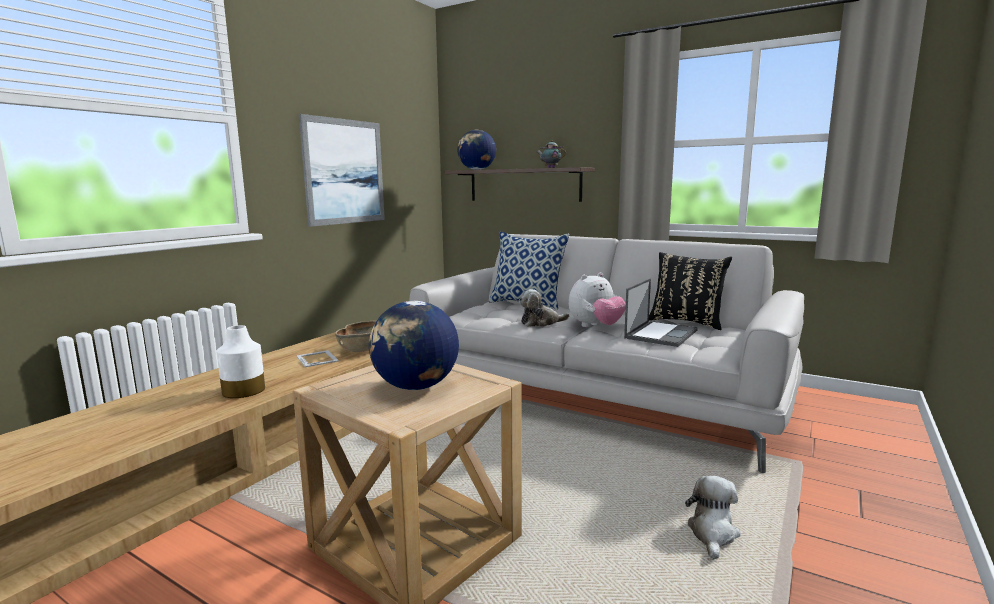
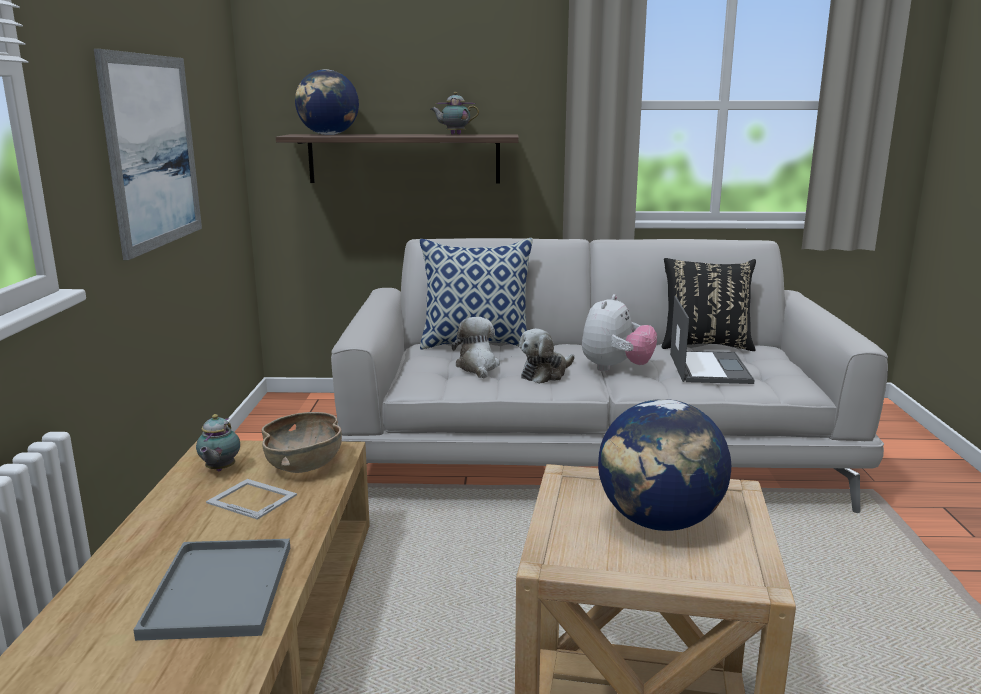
camera: 30 degrees left, 5 degrees up
white vase [216,325,265,398] -> grey tray [133,539,290,641]
plush toy [685,476,741,560] -> plush toy moved to [452,317,500,379]
none -> teapot [196,414,240,471]

